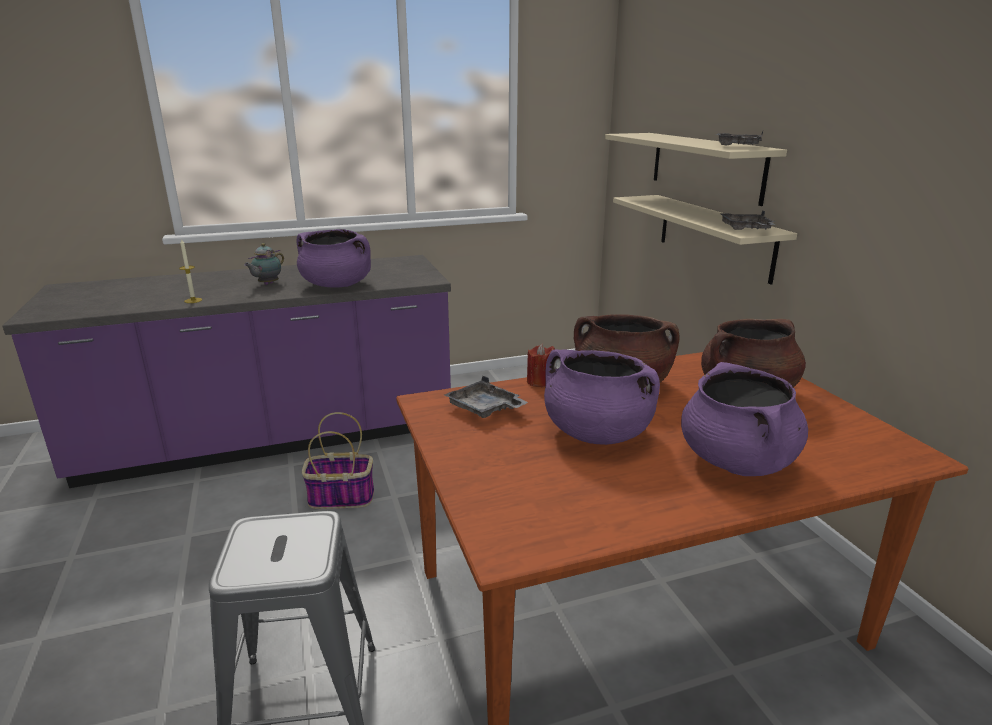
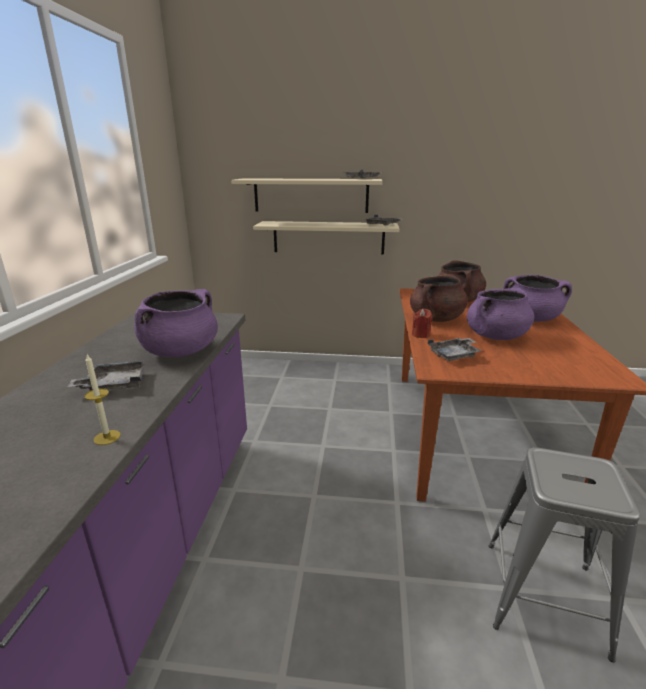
camera: 65 degrees left, 0 degrees up
teapot [244,243,284,285] -> grey tray [68,360,145,391]
basket [302,412,374,509] -> none

